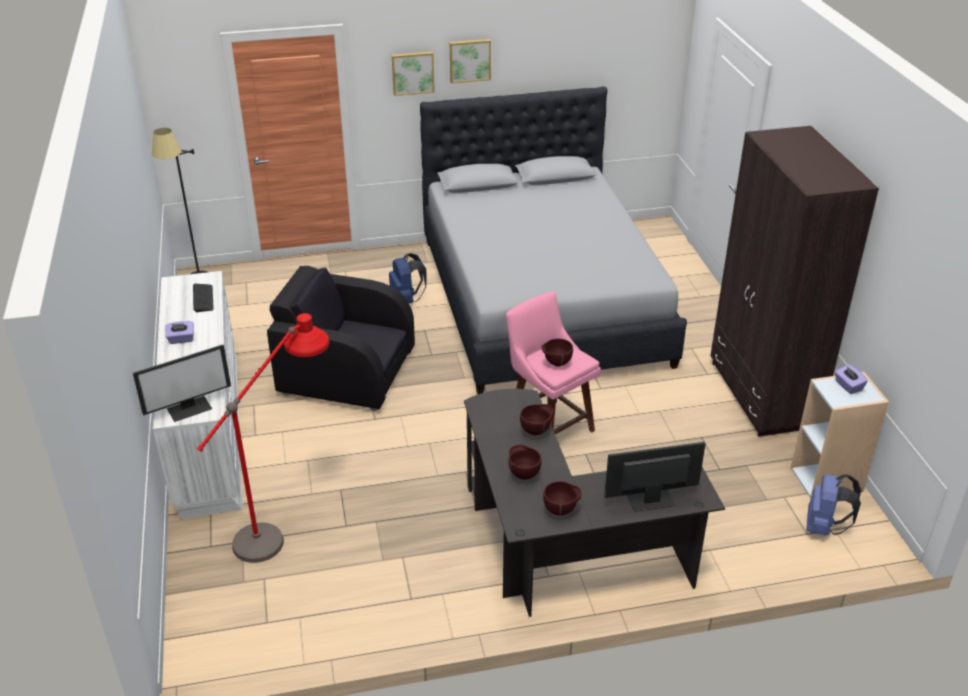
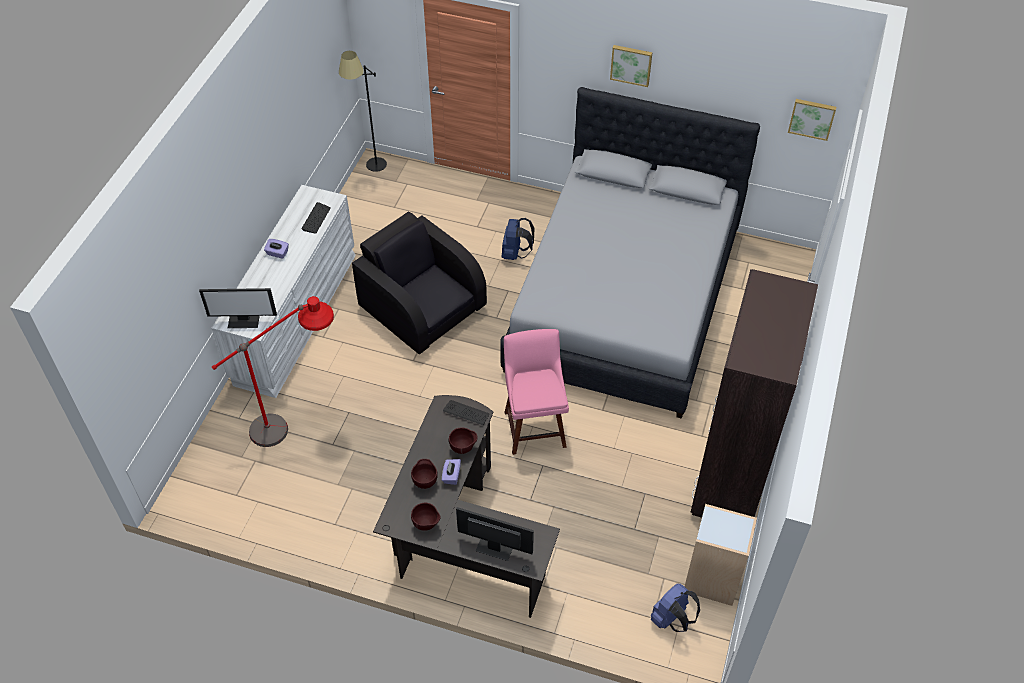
camera: 30 degrees right, 15 degrees up
picture [392,52,435,96] -> picture moved to [788,99,836,141]
brown bowl [541,338,573,367] -> none
purple tissue box [835,364,868,394] -> purple tissue box moved to [442,459,461,485]
none -> keyboard [443,400,489,425]

